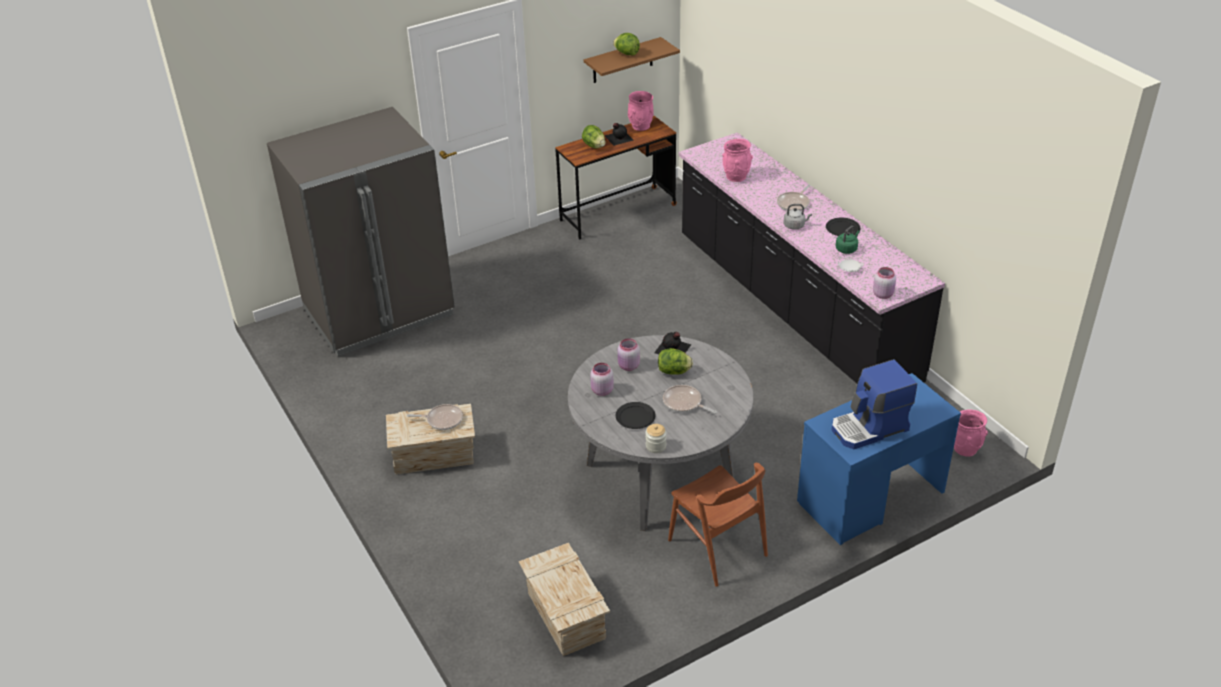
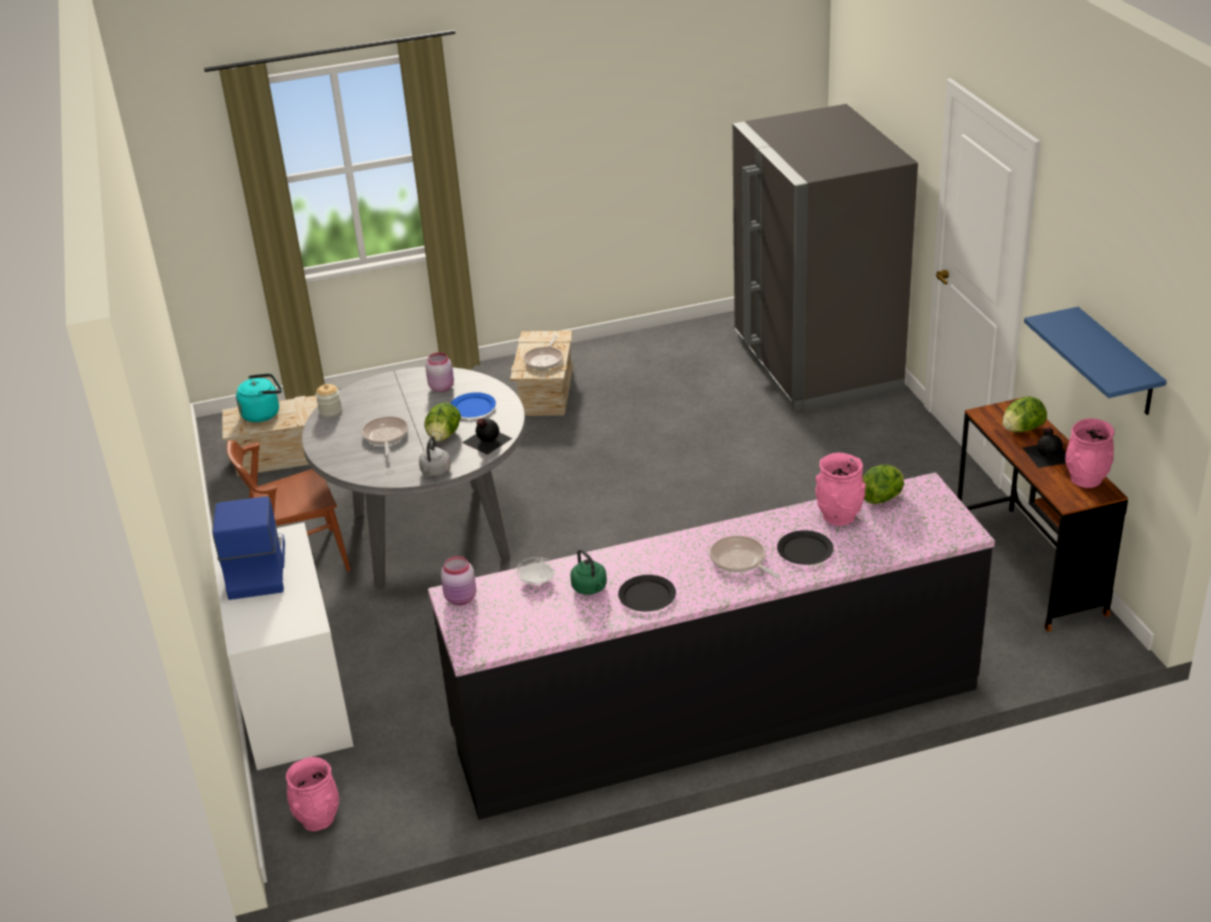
camera: 105 degrees right, 5 degrees down
brown shelf [584,37,680,83] -> blue shelf [1024,307,1167,415]
lettuce [613,33,640,56] -> lettuce moved to [863,464,904,504]
black plate [616,402,656,429] -> black plate moved to [777,530,834,565]
pink jar [618,338,640,371] -> blue plate [450,392,496,417]
frying pan [663,385,717,414] -> frying pan turned 60 degrees counterclockwise [362,416,408,456]
grey kettle [784,204,812,230] -> grey kettle moved to [419,436,451,477]
blue desk [797,373,961,545] -> white desk [211,522,354,770]
none -> turquoise kettle [236,373,282,422]

